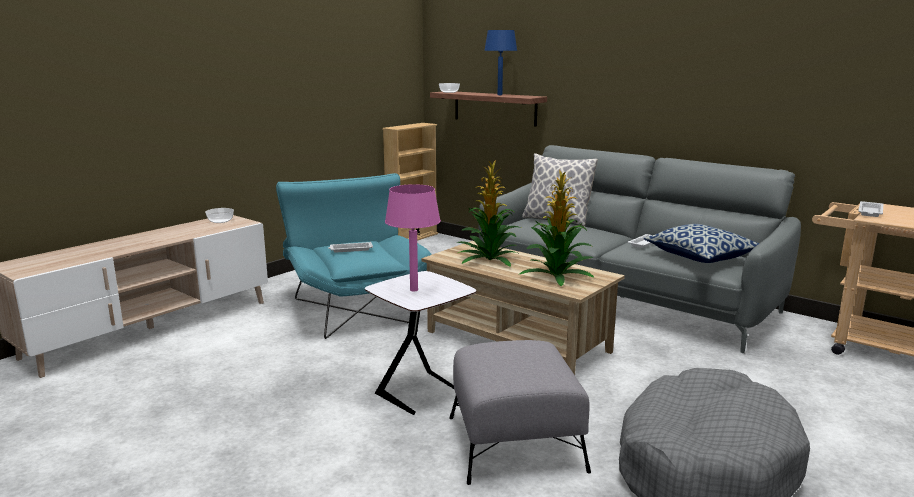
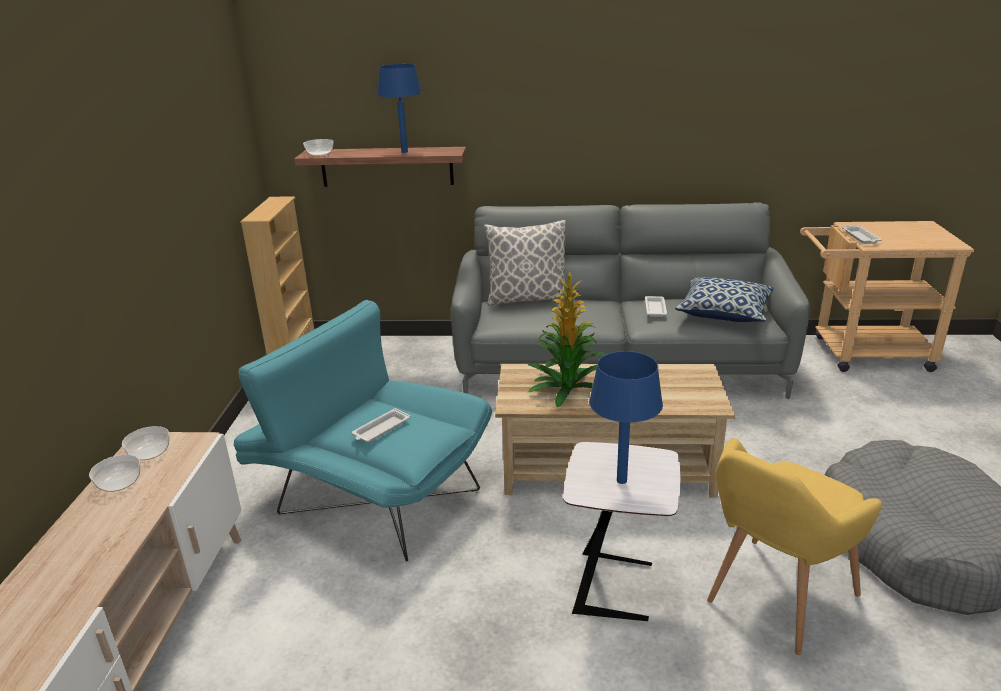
camera: 35 degrees left, 10 degrees up
pink table lamp [385,184,441,292] -> blue table lamp [589,351,663,484]
grey ottoman [449,340,591,485] -> yellow armchair [707,438,882,655]
potted plant [520,169,594,286] -> none
none -> bowl [89,454,140,492]

